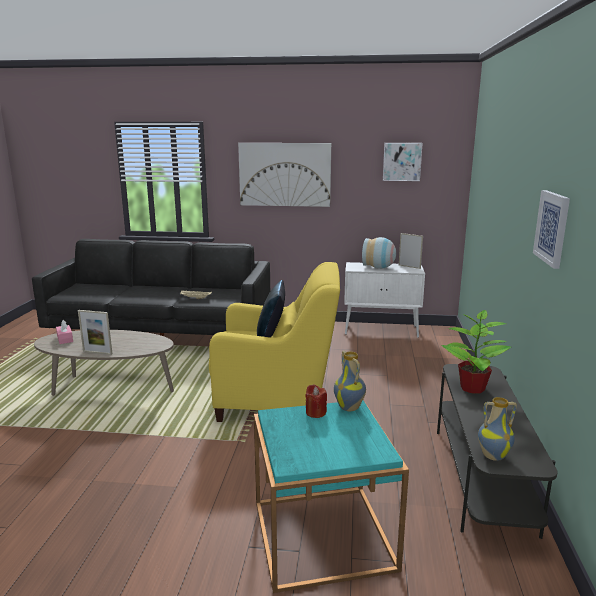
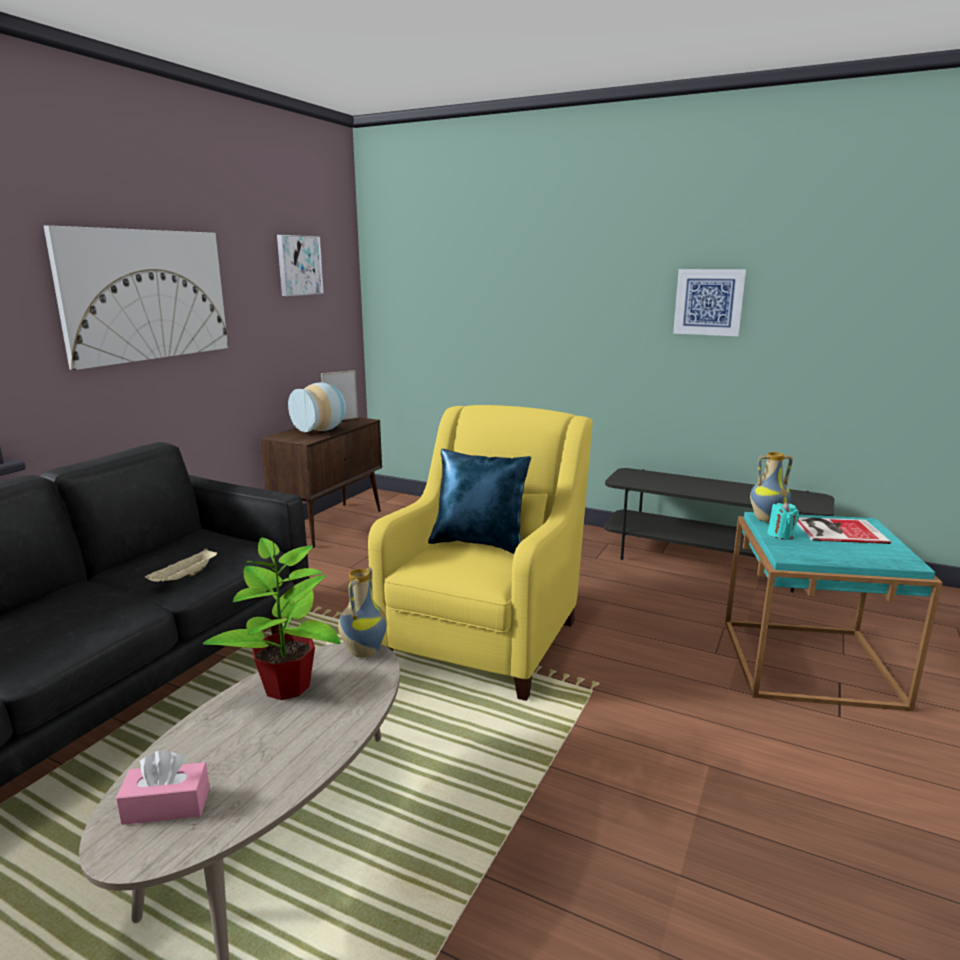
camera: 70 degrees left, 0 degrees up
picture frame [78,310,112,355] -> none
red candle [305,384,327,418] -> turquoise candle [767,502,799,540]
white cabinet [344,262,425,338] -> brown cabinet [260,417,382,548]
potted plant [442,310,511,393] -> potted plant moved to [203,538,340,700]
vase [478,397,517,461] -> vase moved to [338,567,387,658]
none -> book [797,517,891,544]

